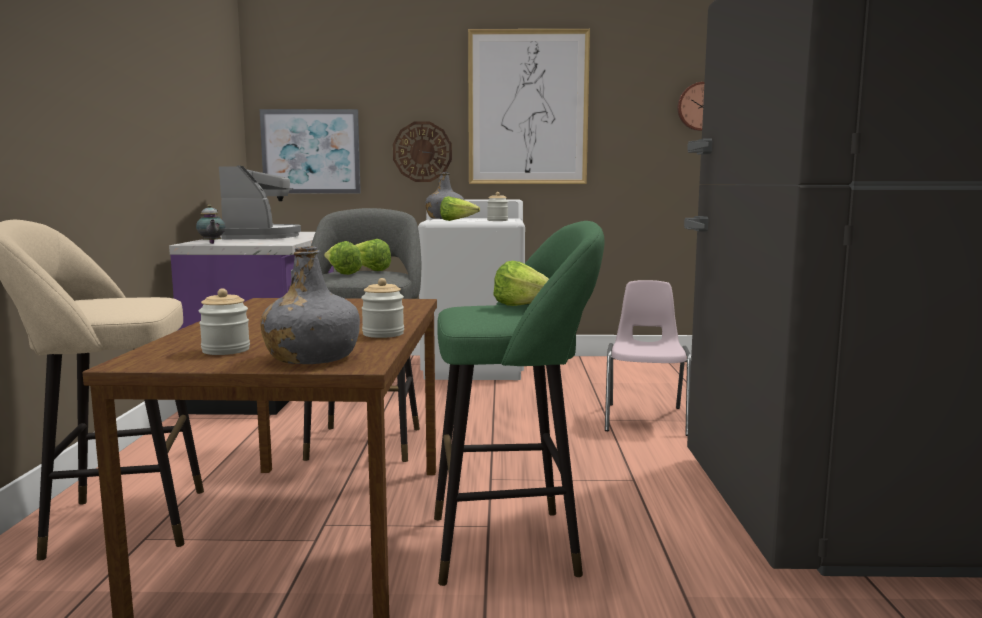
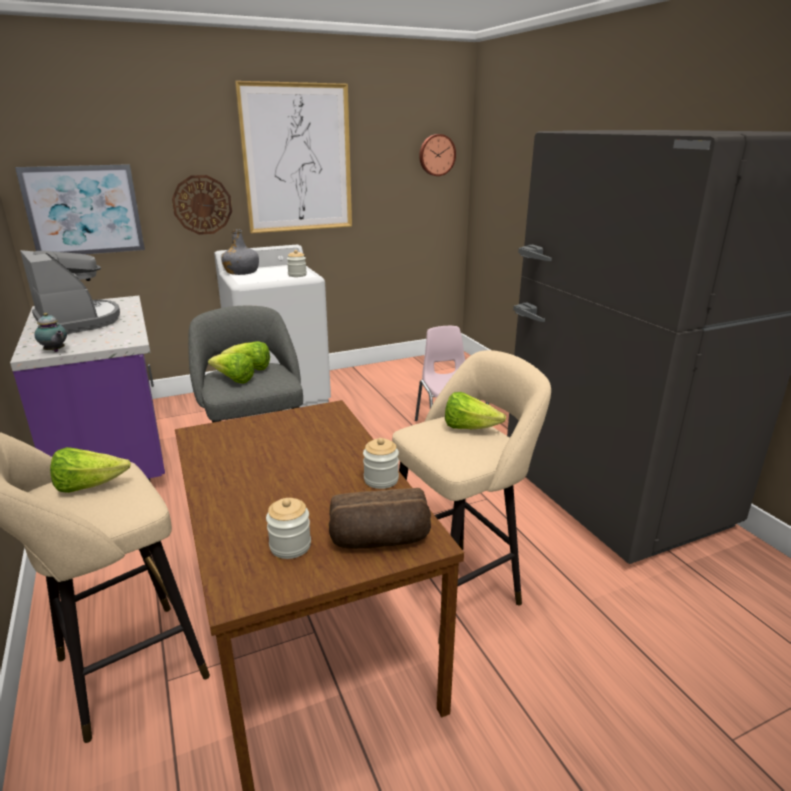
camera: 25 degrees left, 15 degrees up
grey bottle [260,246,360,364] -> bread [329,488,431,549]
green stool [434,221,604,586] -> beige stool [392,350,551,644]
lettuce [440,196,480,221] -> lettuce moved to [50,447,131,493]

